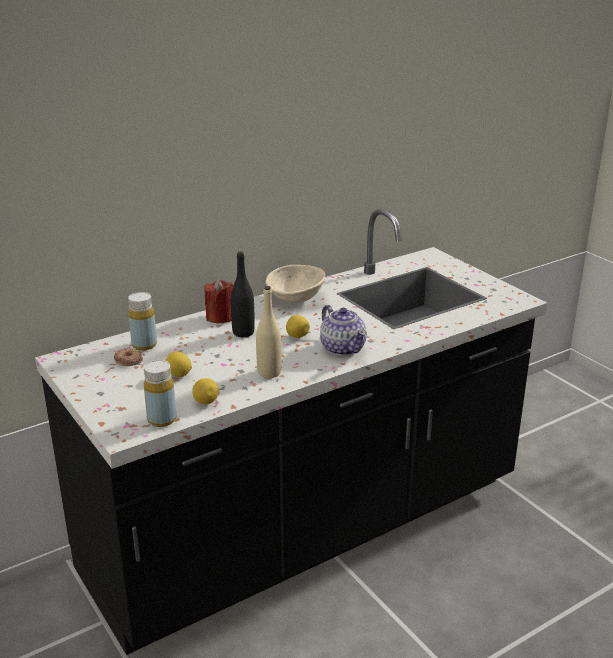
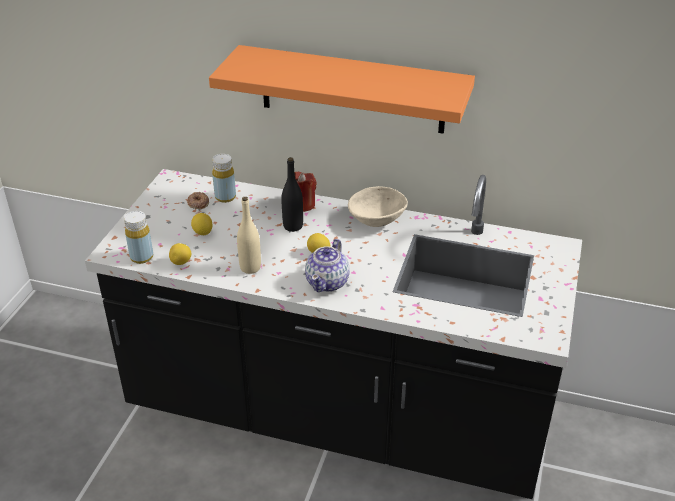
camera: 50 degrees right, 10 degrees up
none -> orange shelf [209,45,475,134]

